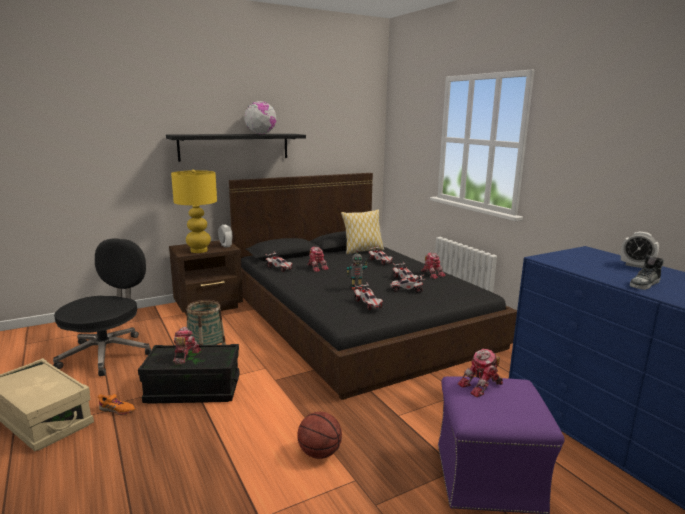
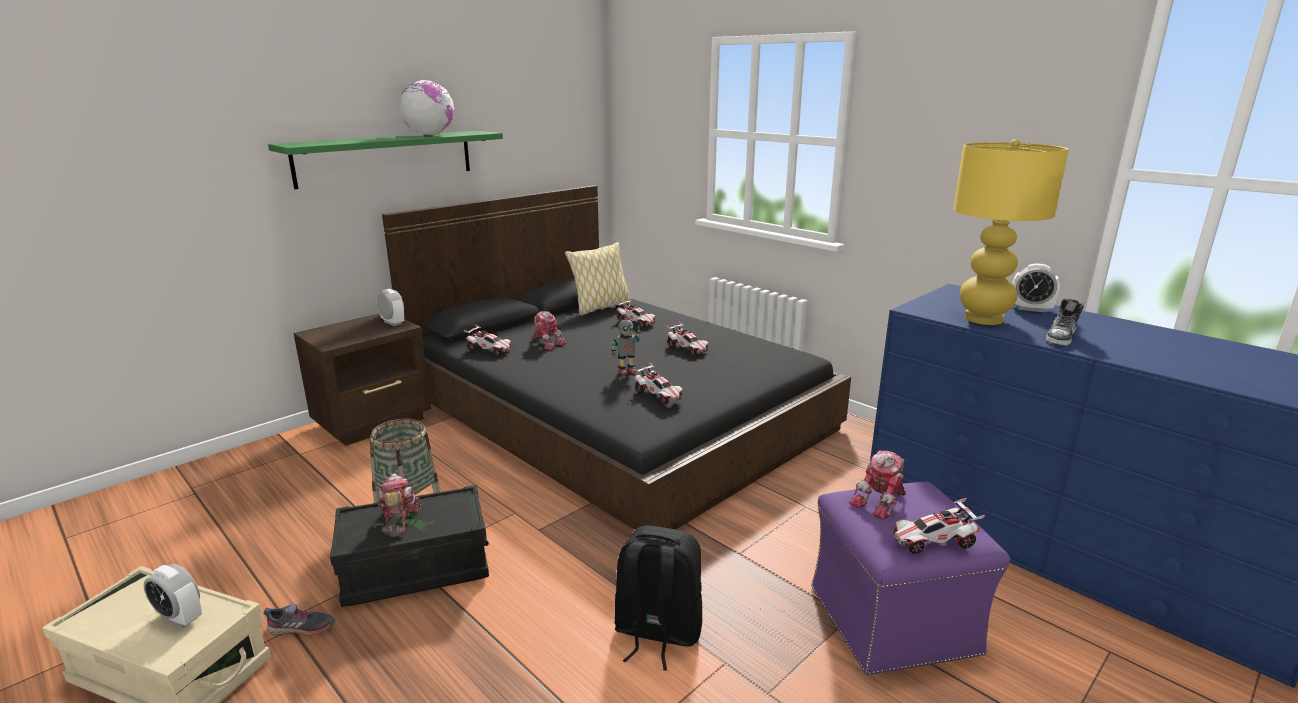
camera: 15 degrees left, 5 degrees up
black office chair [53,238,151,376] -> none
orange shoe [98,394,136,415] -> grey shoe [264,603,335,636]
black shelf [166,134,306,162] -> green shelf [268,131,503,189]
yellow table lamp [171,170,217,253] -> yellow table lamp moved to [954,139,1069,325]
basketball [297,412,342,459] -> black backpack [615,525,702,671]
toy car [390,274,426,293] -> toy car moved to [891,498,985,554]
toy robot [421,253,446,279] -> none
none -> alarm clock [144,564,202,628]

